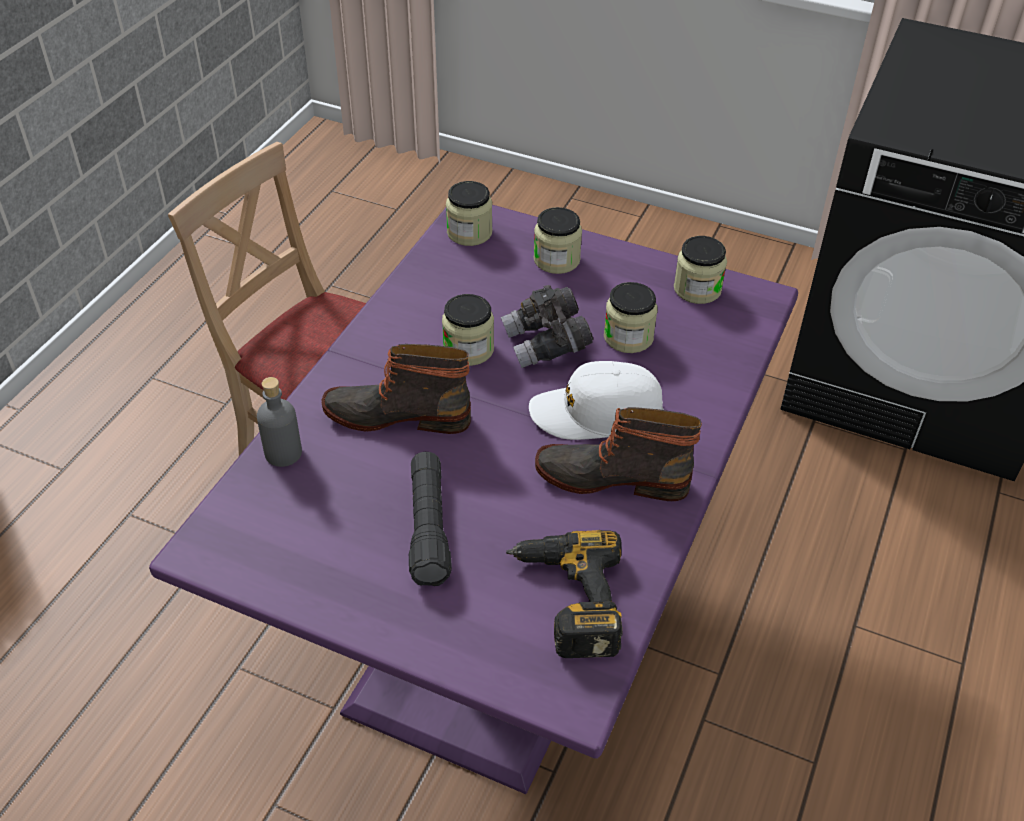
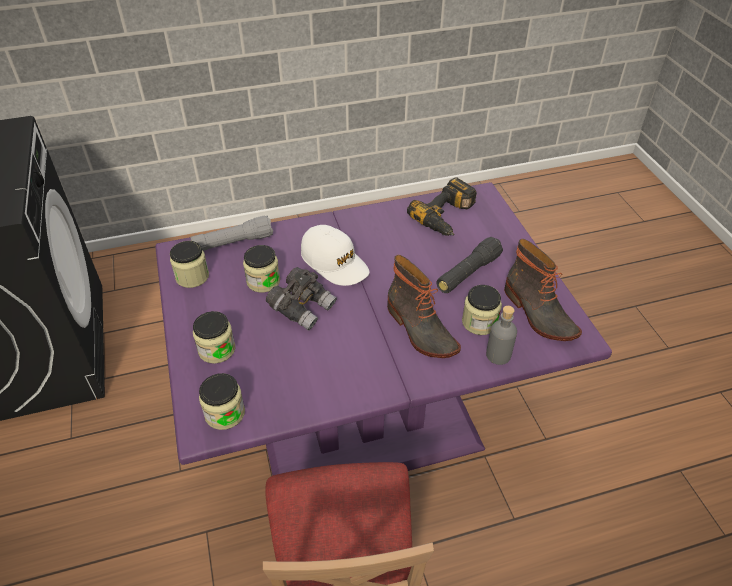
camera: 130 degrees left, 0 degrees up
jar [442,294,494,366] -> jar moved to [462,285,502,335]
boot [535,407,702,501] -> boot moved to [504,239,582,341]
none -> grey flashlight [190,216,273,251]

